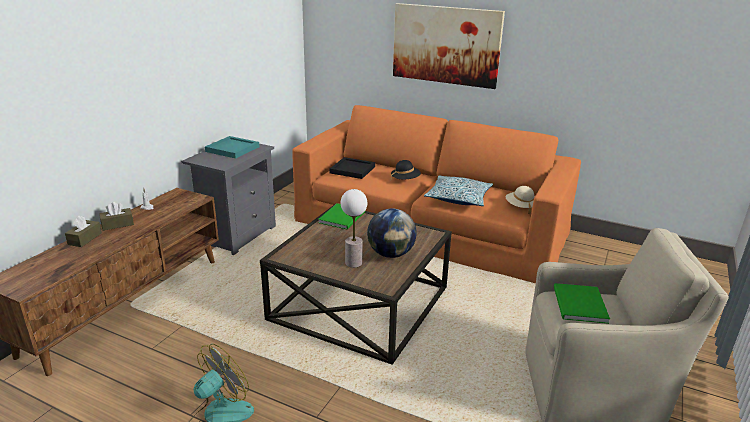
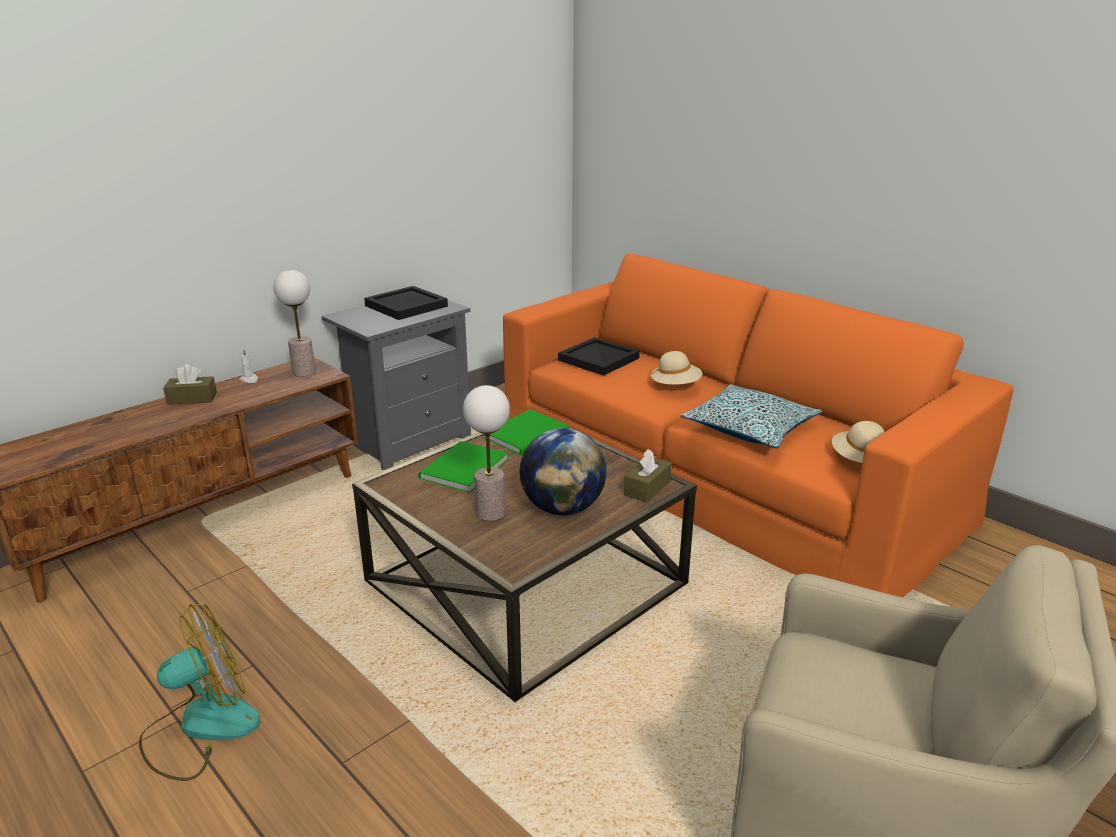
camera: 20 degrees right, 0 degrees up
brown tissue box [65,216,102,247] -> brown tissue box moved to [624,449,672,502]
turquoise tray [205,136,260,159] -> black tray [364,286,448,320]
black hat [391,160,421,180] -> beige hat [650,351,702,385]
picture [393,3,505,89] -> none
green book [554,283,610,324] -> green book moved to [418,441,508,493]
none -> table lamp [274,270,316,377]

